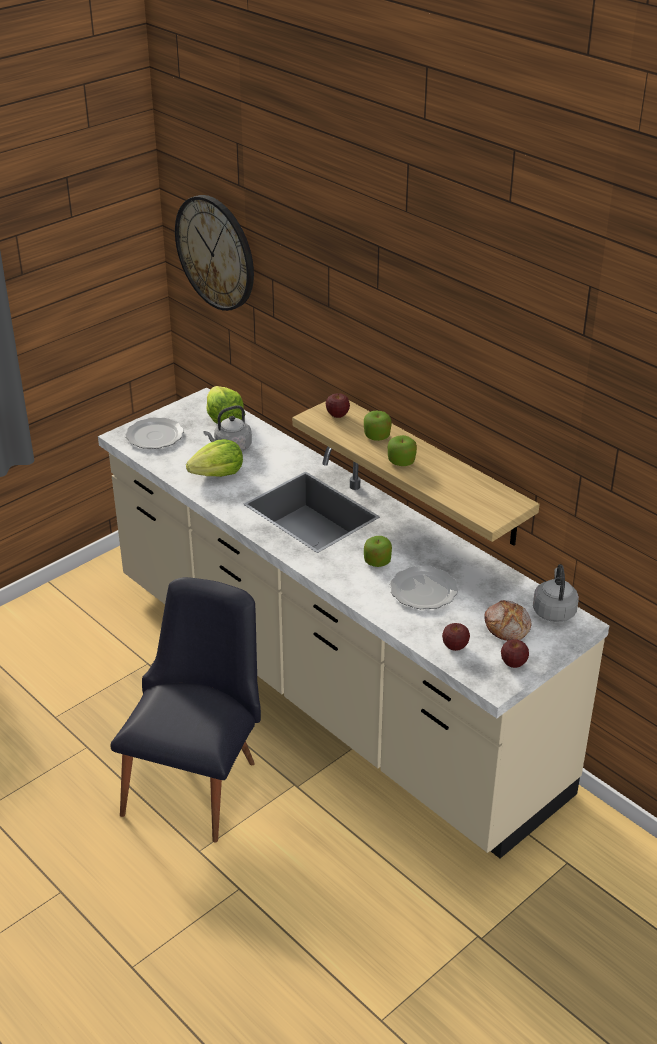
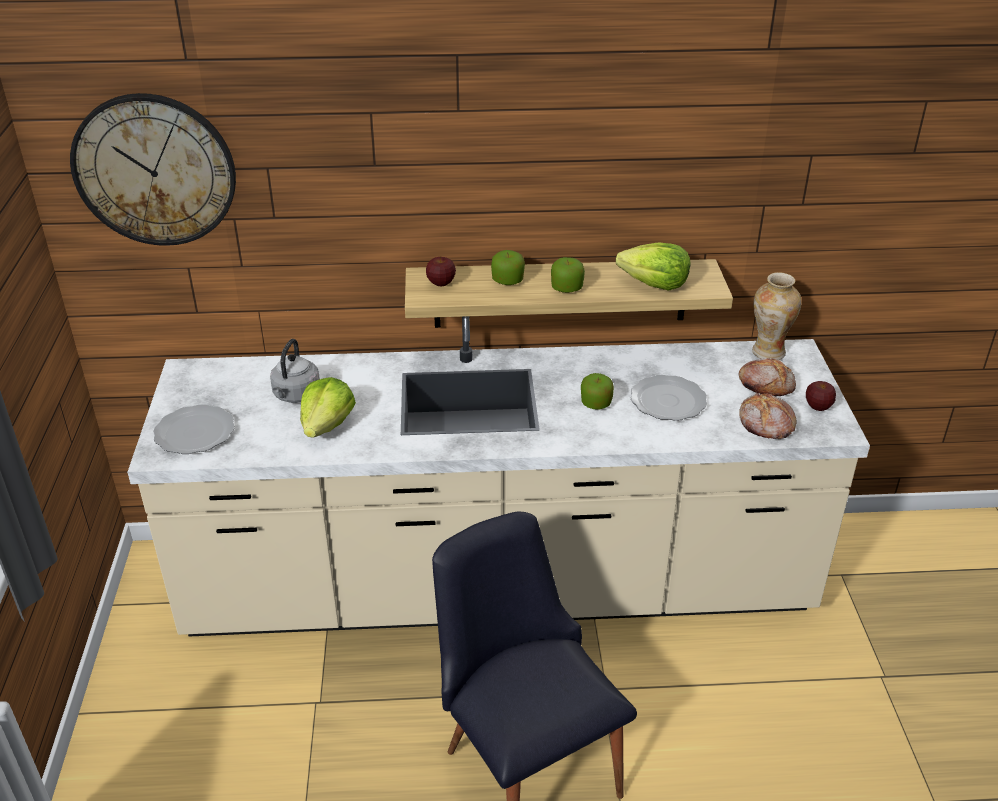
camera: 50 degrees left, 0 degrees up
lettuce [206,386,244,424] -> lettuce moved to [616,242,691,291]
apple [442,623,470,651] -> bread [739,393,797,439]
grey kettle [533,564,579,622] -> vase [752,272,802,360]

